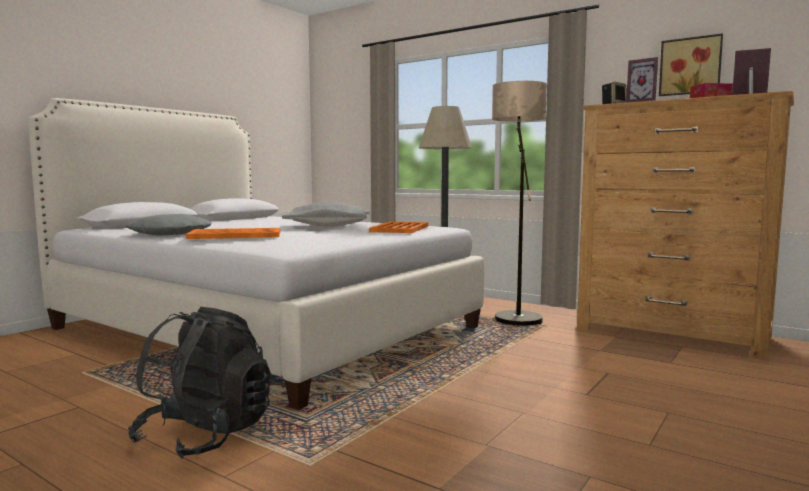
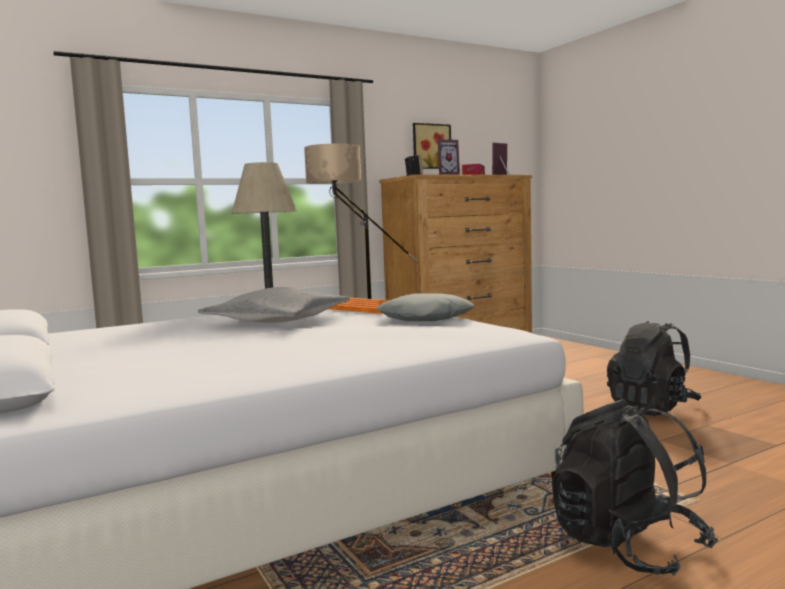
camera: 65 degrees left, 0 degrees up
grey pillow [126,214,212,236] -> grey pillow moved to [376,293,474,321]
orange tray [186,228,280,239] -> none
none -> black backpack [607,321,702,416]

